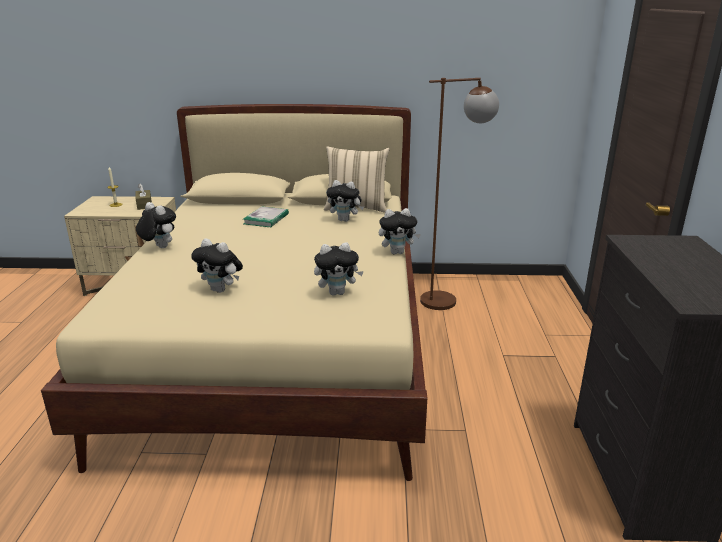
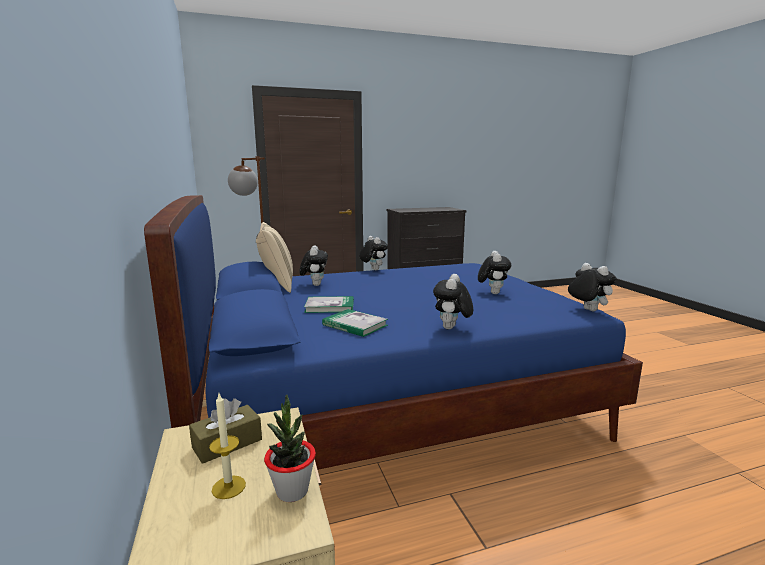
camera: 110 degrees left, 10 degrees down
beige bed [41,104,427,481] -> blue bed [144,195,643,470]
plush toy [314,242,364,296] -> plush toy moved to [568,263,617,311]
none -> potted plant [264,394,316,502]
none -> book [322,309,388,337]

